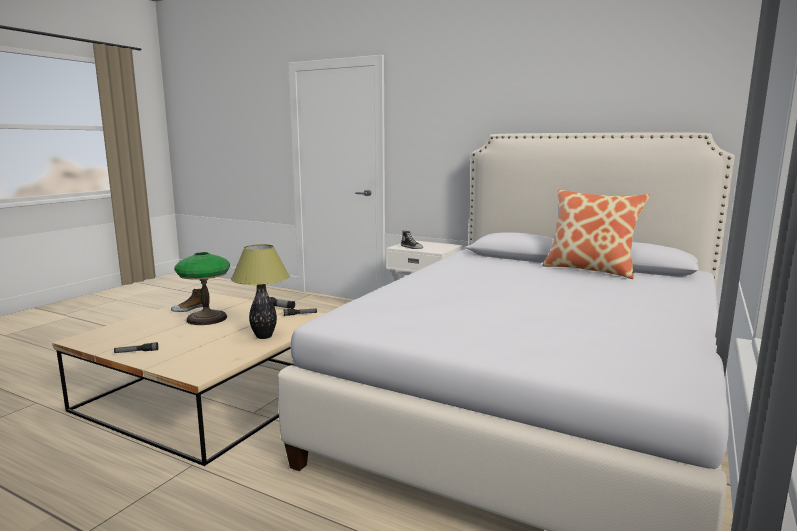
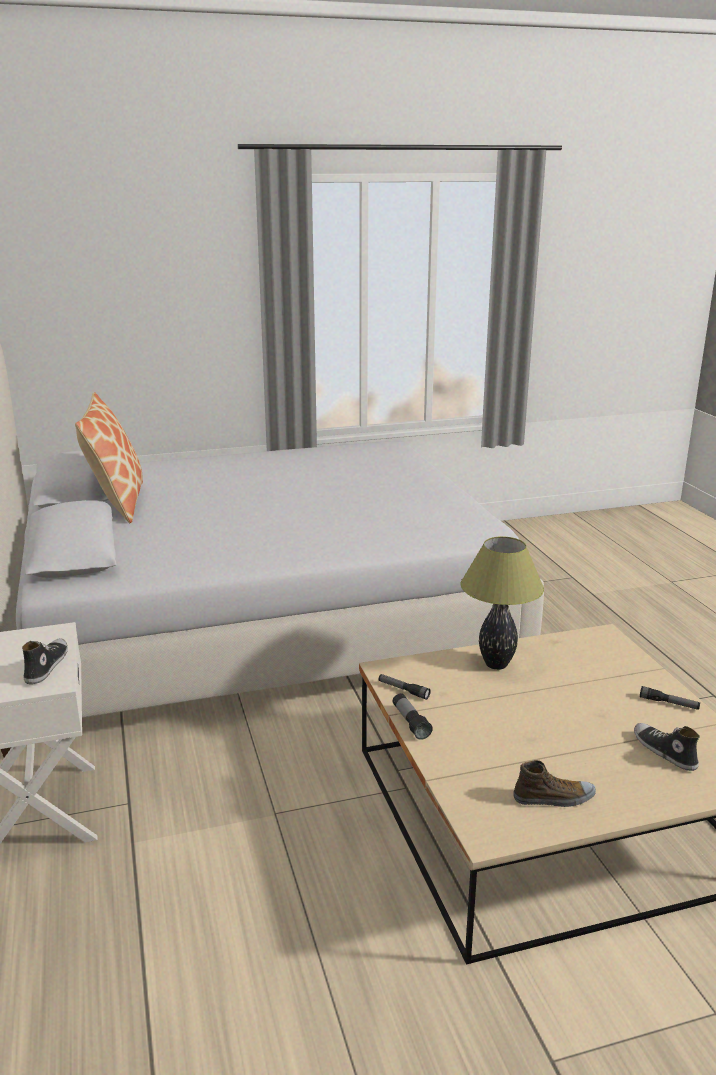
camera: 135 degrees left, 10 degrees up
table lamp [174,252,230,325] -> none
none -> shoe [634,723,700,771]

